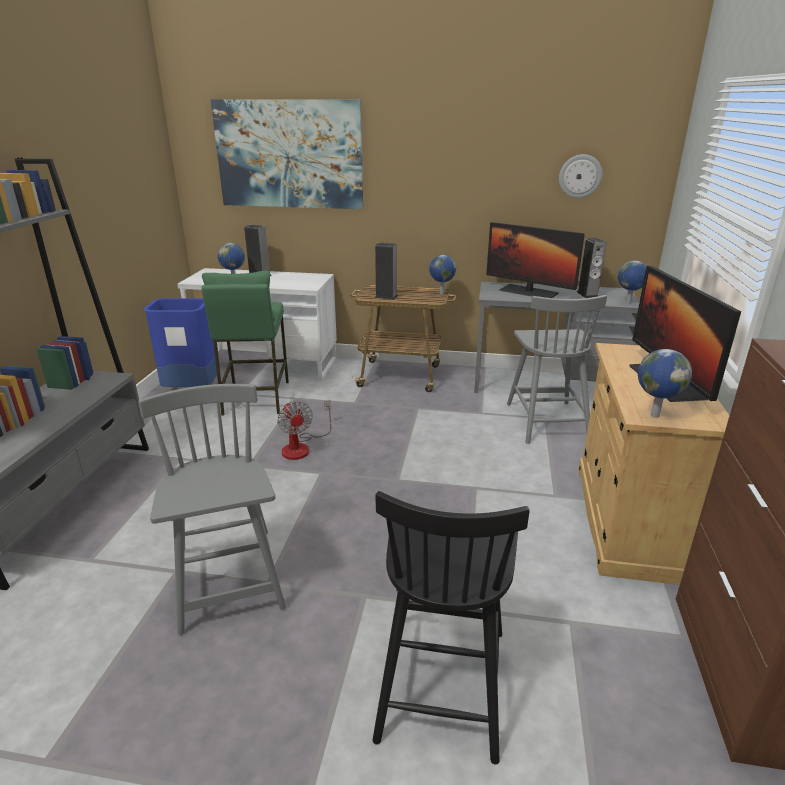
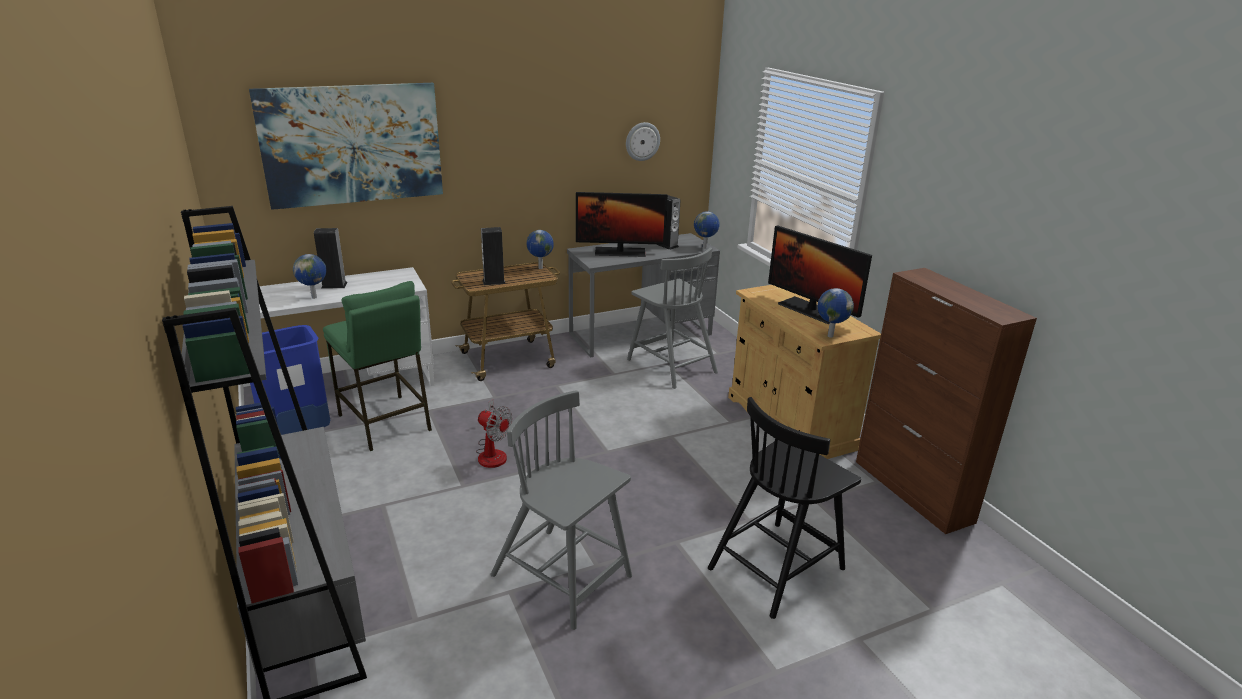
camera: 35 degrees left, 0 degrees up
black chair [373,491,529,764] -> black chair turned 75 degrees clockwise [708,397,861,619]

